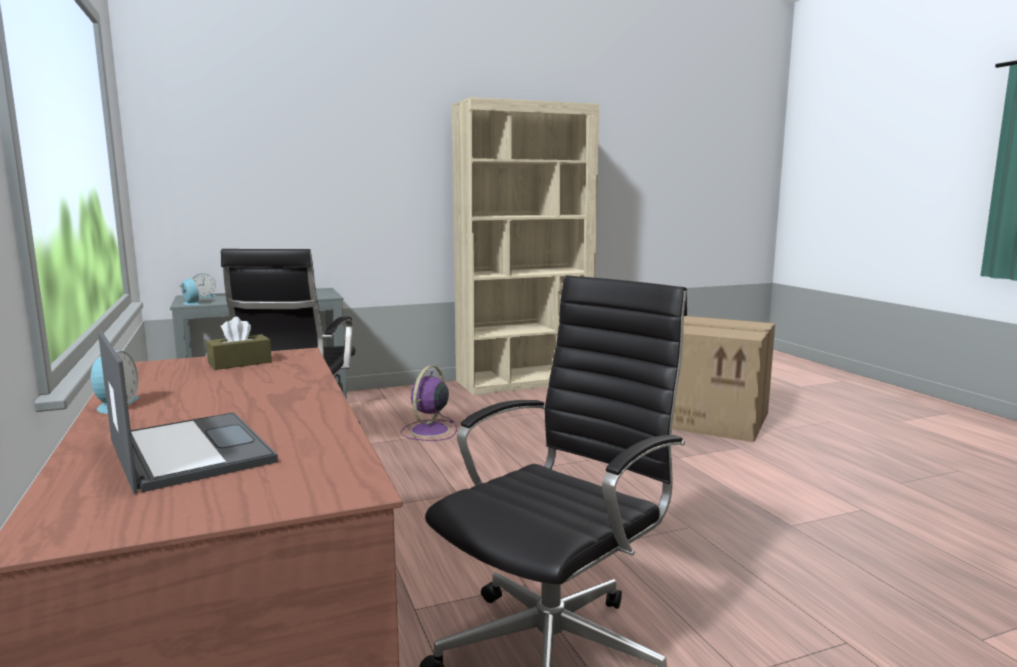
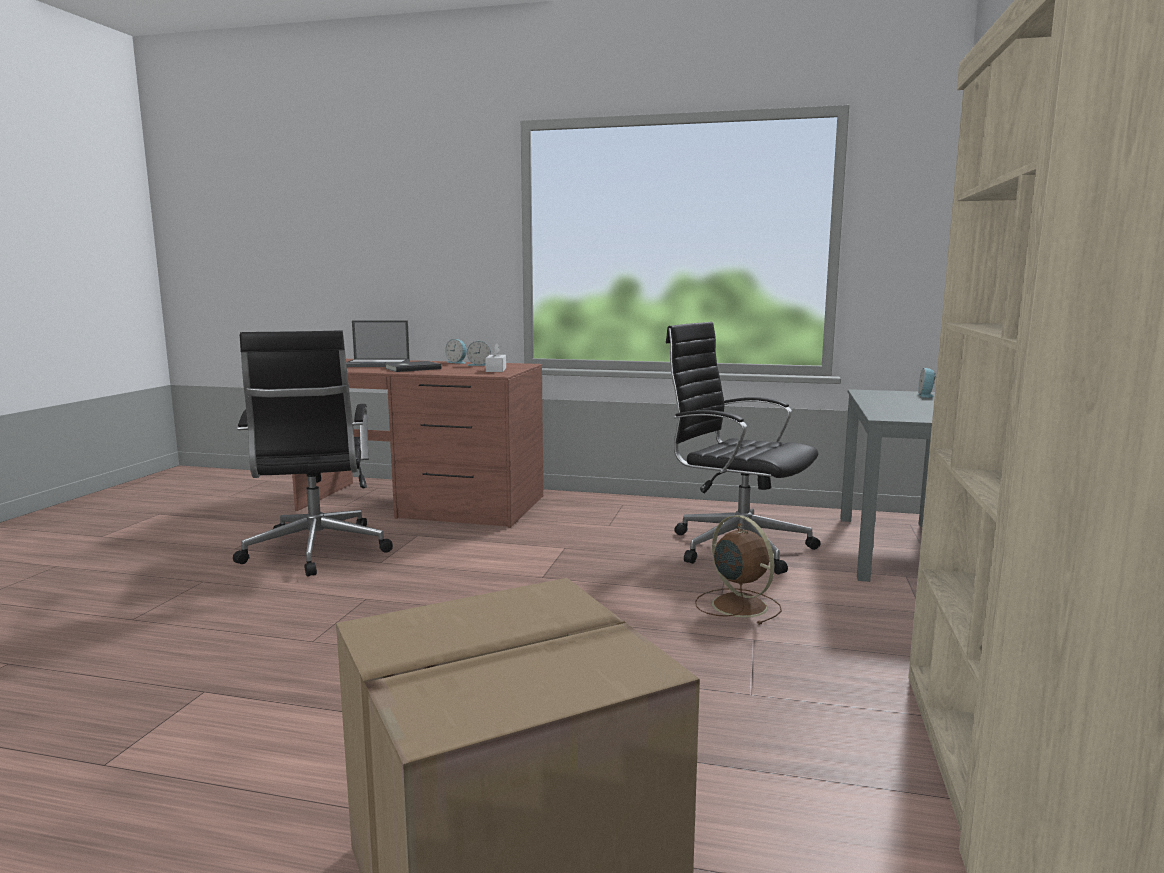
camera: 125 degrees right, 0 degrees up
alarm clock [179,278,200,305] -> alarm clock moved to [467,341,491,366]
brown tissue box [206,317,272,370] -> white tissue box [485,343,506,372]
purple fan [401,366,457,441] -> brown fan [695,515,782,625]
none -> grey book [385,361,441,372]

